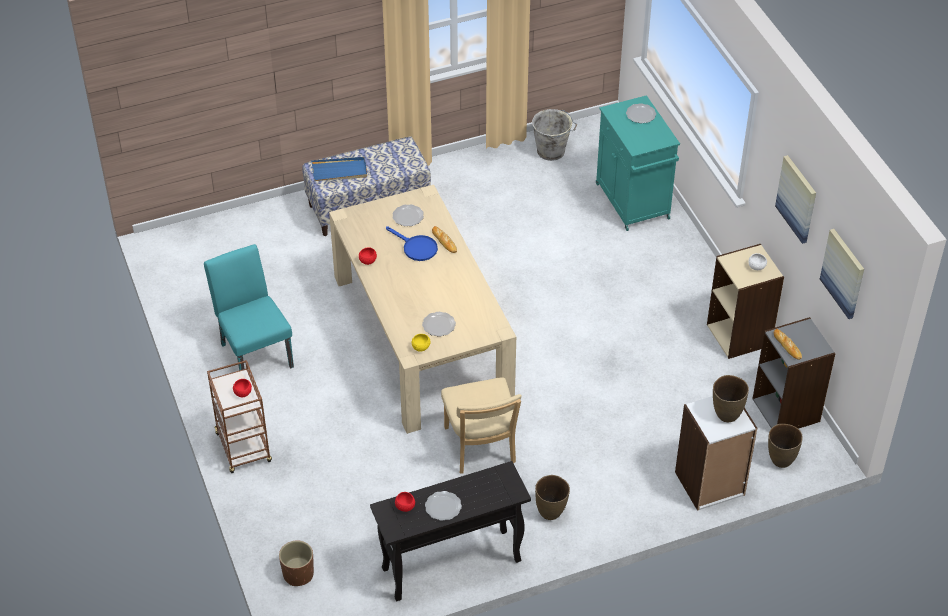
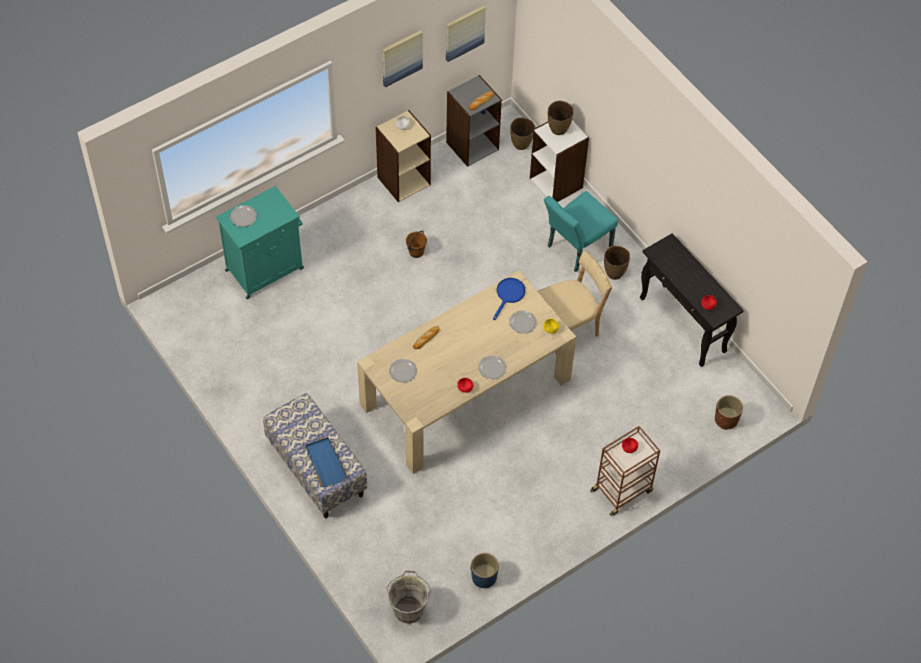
camera: 105 degrees left, 10 degrees up
turquoise chair [204,244,294,371] -> turquoise chair moved to [544,191,618,272]
blue frying pan [386,226,438,261] -> blue frying pan moved to [493,278,525,320]
plate [425,491,462,521] -> plate moved to [478,355,506,379]
grey bucket [532,109,577,161] -> grey bucket moved to [387,571,432,624]
none -> brown bucket [406,231,427,258]
none -> blue planter [471,553,499,588]

